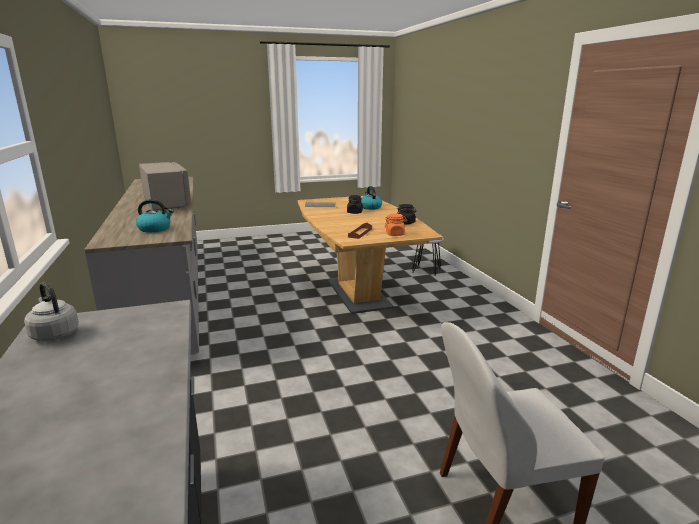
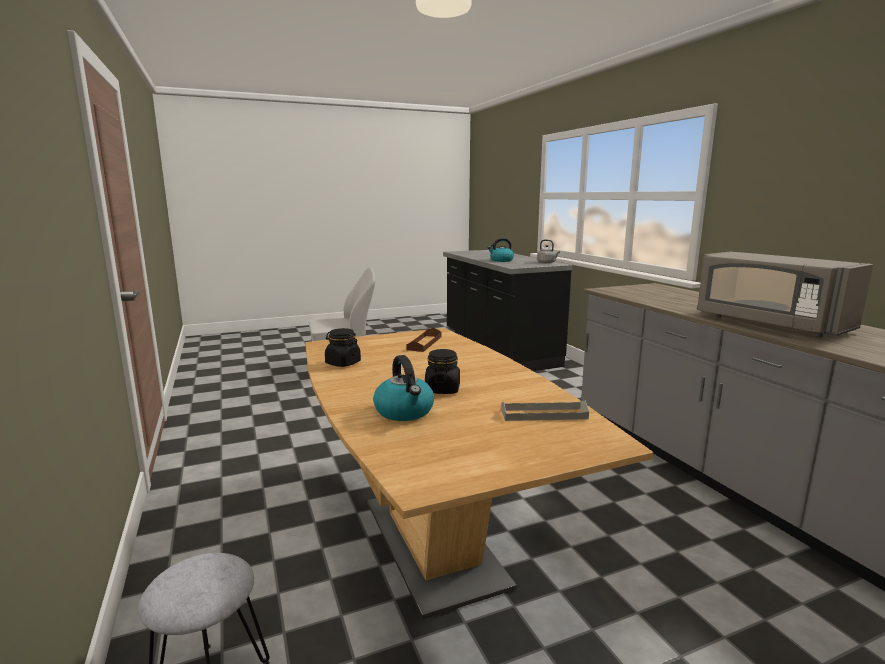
camera: 175 degrees right, 5 degrees down
kettle [136,199,174,232] -> kettle moved to [488,238,514,262]
orange jar [384,214,407,236] -> none

